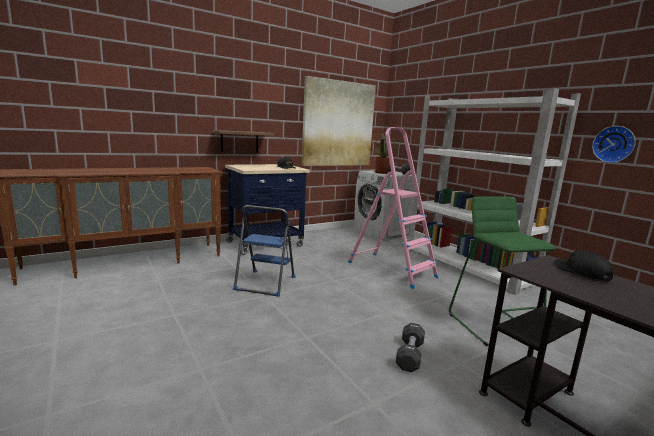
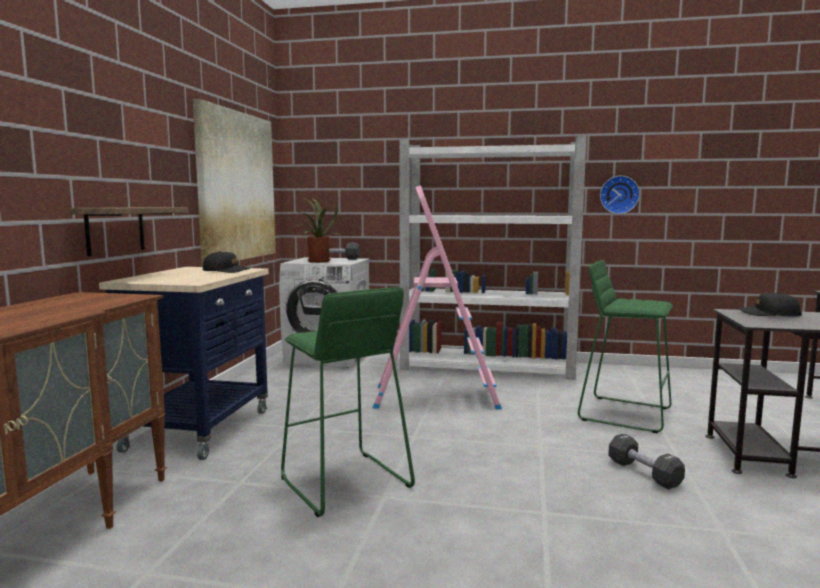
camera: 45 degrees left, 5 degrees down
blue step ladder [233,205,296,297] -> green stool [281,287,415,517]

